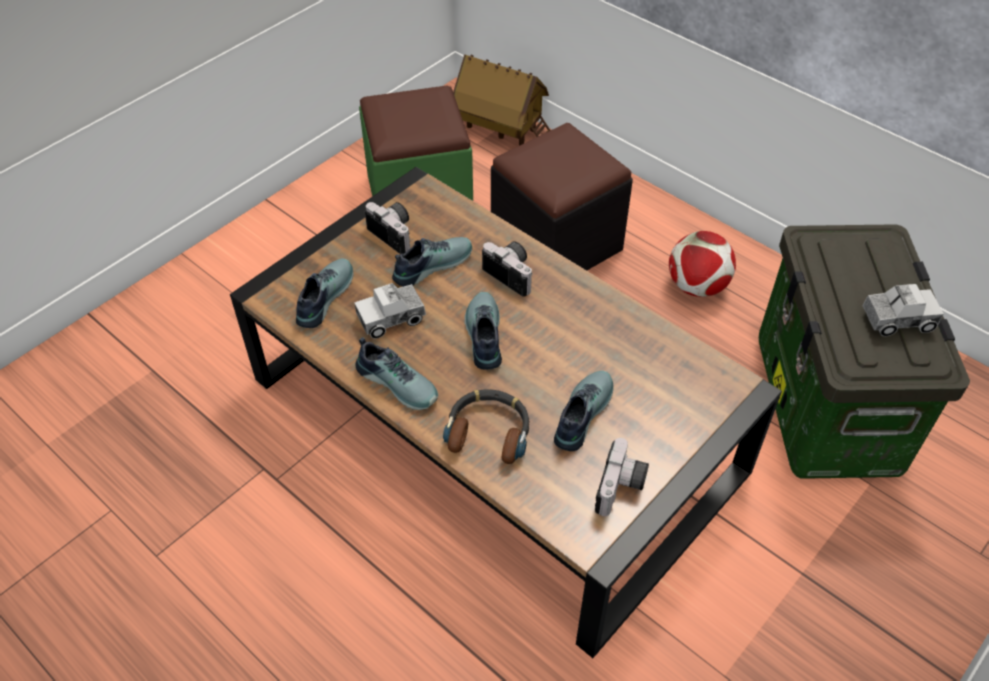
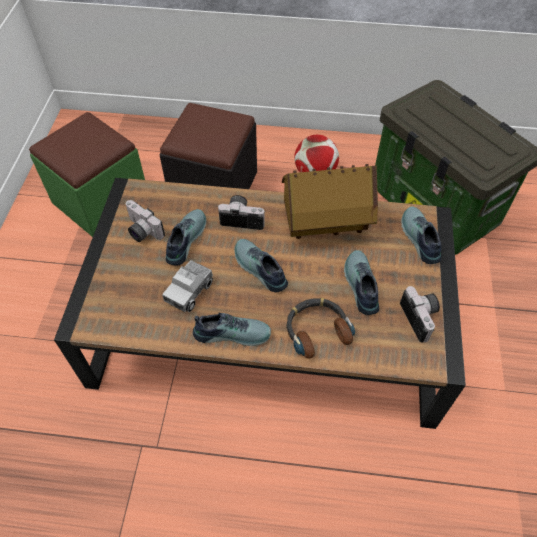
camera: 35 degrees left, 5 degrees up
shoe [296,258,354,328] -> shoe moved to [401,206,441,264]
camera [365,202,410,254] -> camera turned 150 degrees counterclockwise [125,200,165,242]
toy house [453,54,551,145] -> toy house moved to [282,164,378,239]
toy truck [862,284,944,336] -> none

